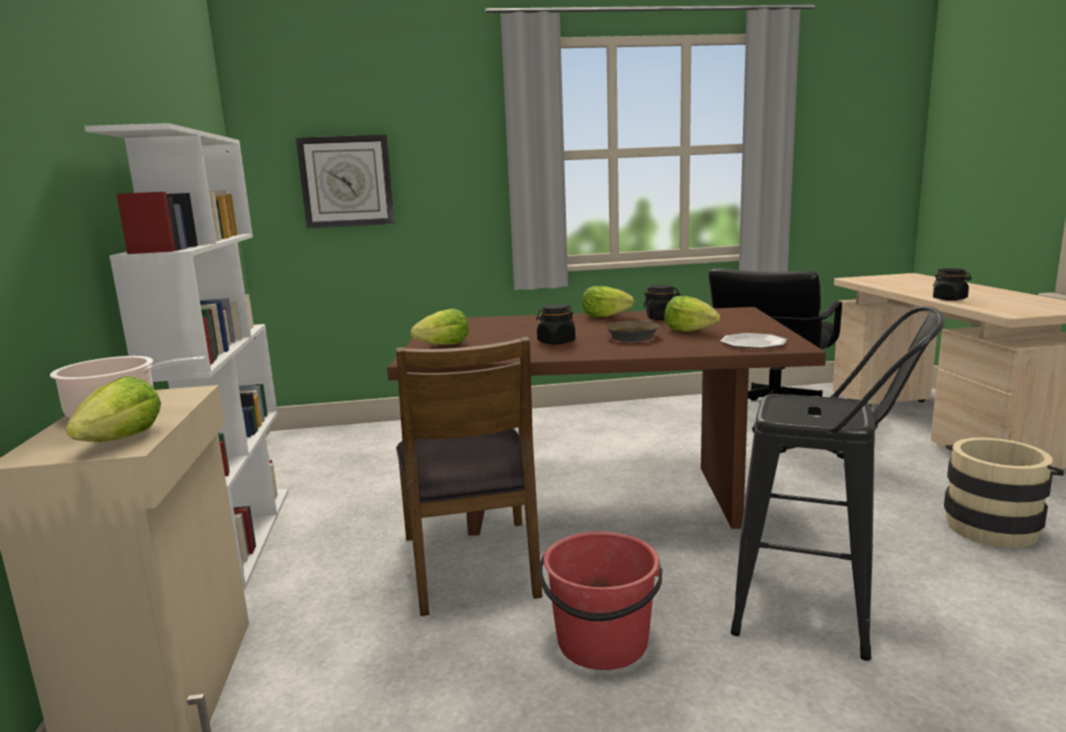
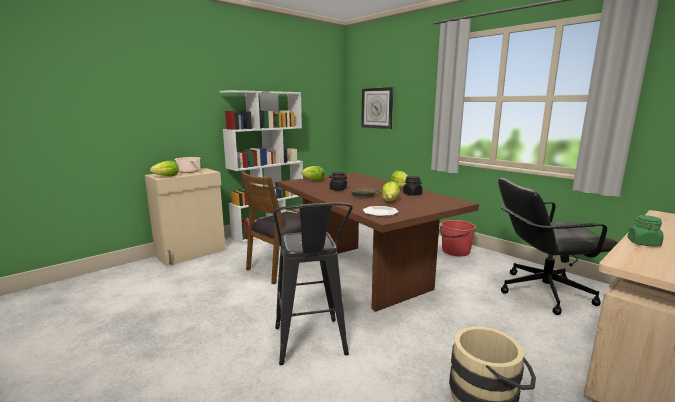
camera: 55 degrees right, 0 degrees up
red bucket [538,531,662,670] -> red bucket moved to [440,220,476,256]
black jar [933,268,972,301] -> green jar [627,215,664,247]

